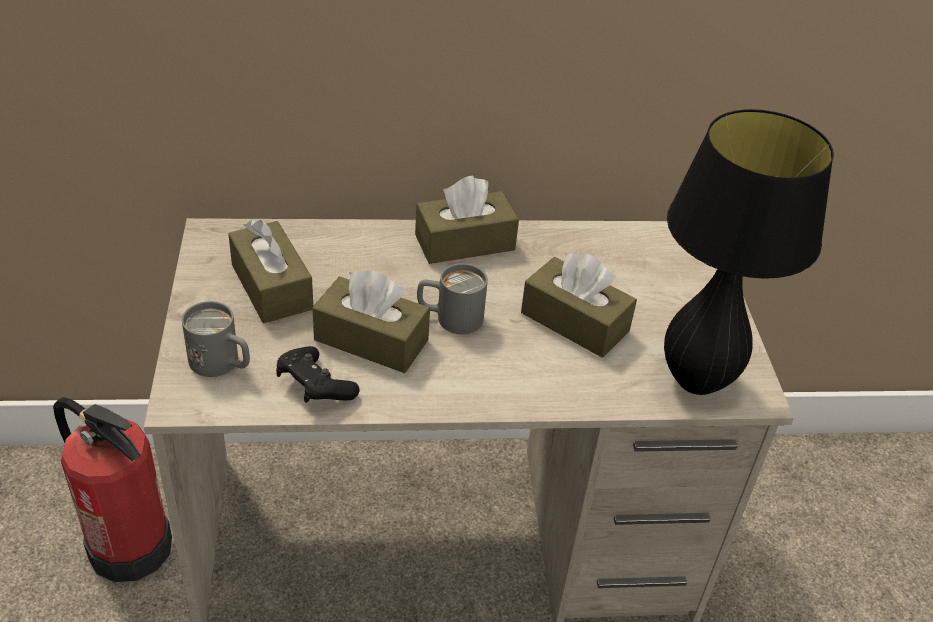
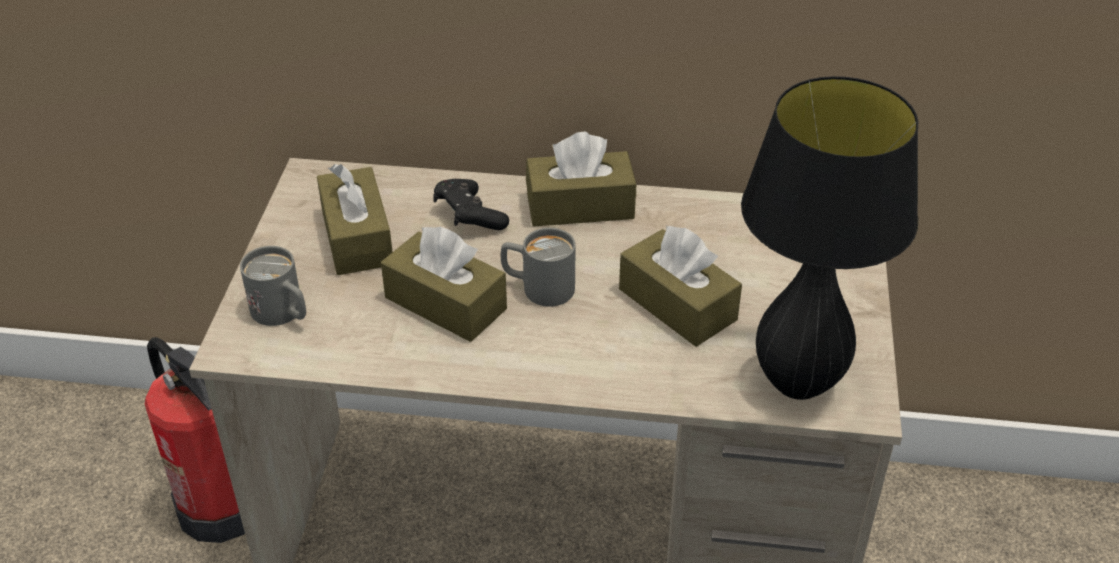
camera: 15 degrees right, 0 degrees up
black game controller [276,346,359,403] -> black game controller moved to [433,179,509,230]

